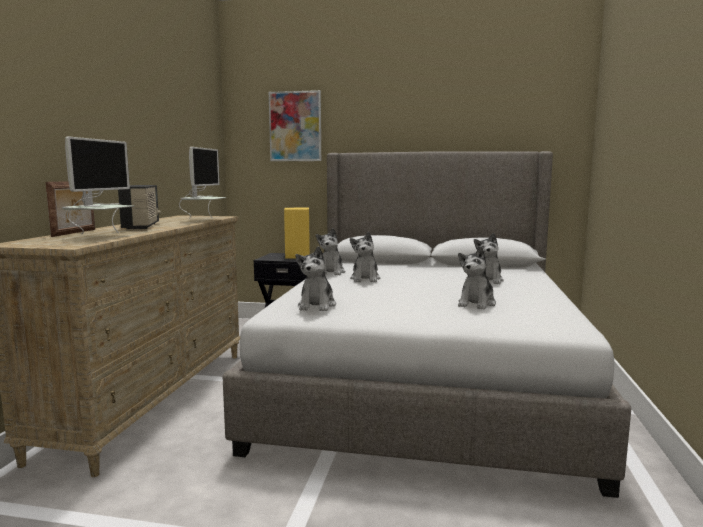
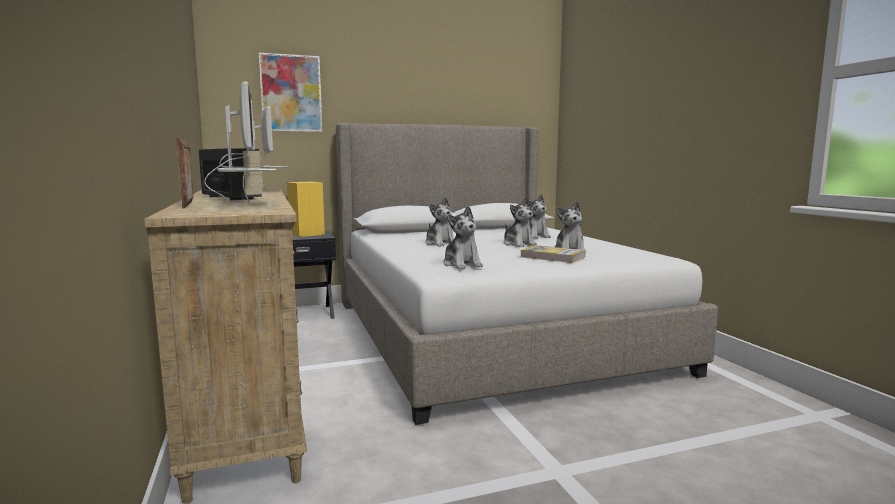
camera: 30 degrees left, 0 degrees up
plush toy [316,228,345,275] -> plush toy moved to [504,198,537,247]
none -> book [521,245,586,263]

